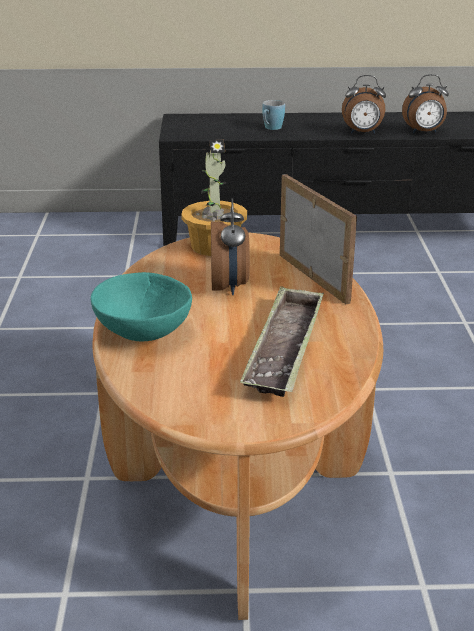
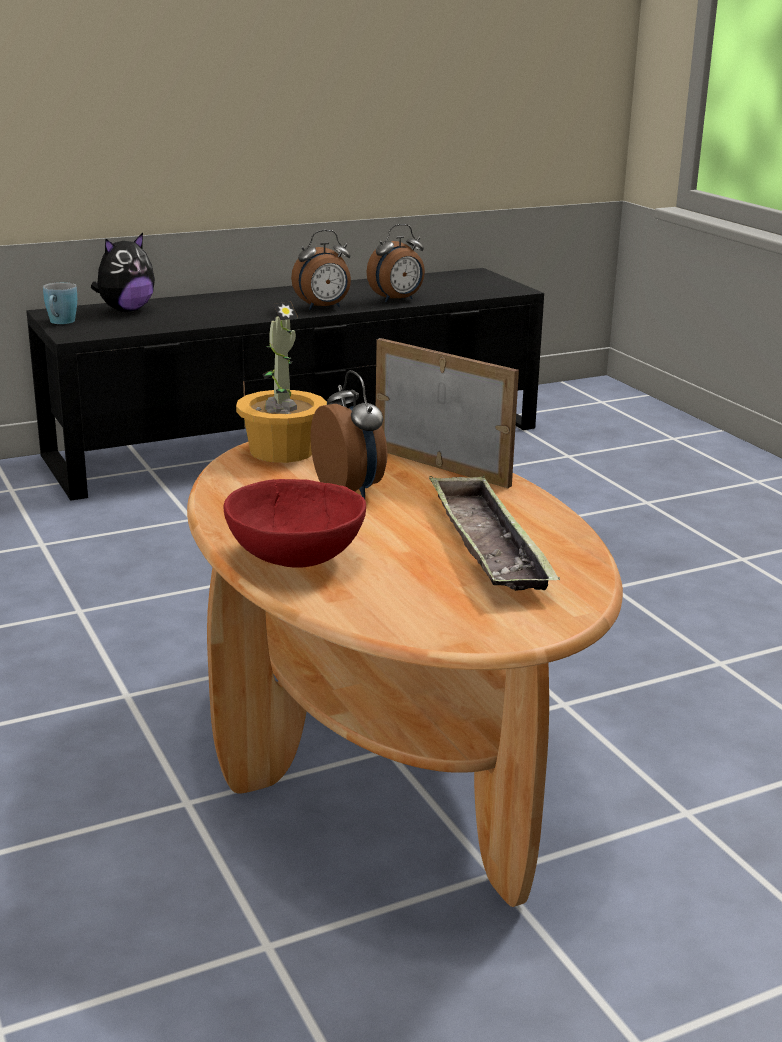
camera: 25 degrees left, 5 degrees down
turquoise bowl [91,272,192,341] -> red bowl [224,479,366,568]
blue mug [262,100,285,130] -> blue mug moved to [43,282,77,324]
none -> plush toy [91,233,155,312]

